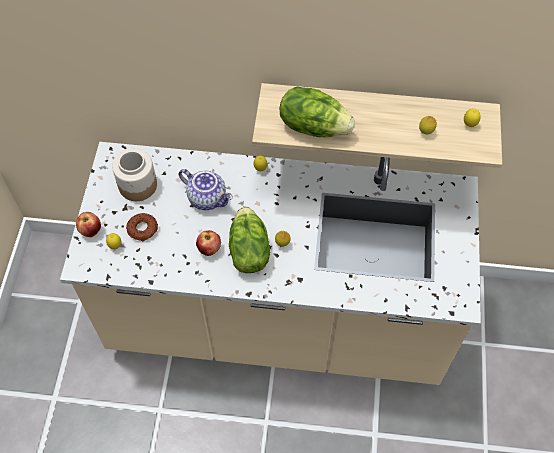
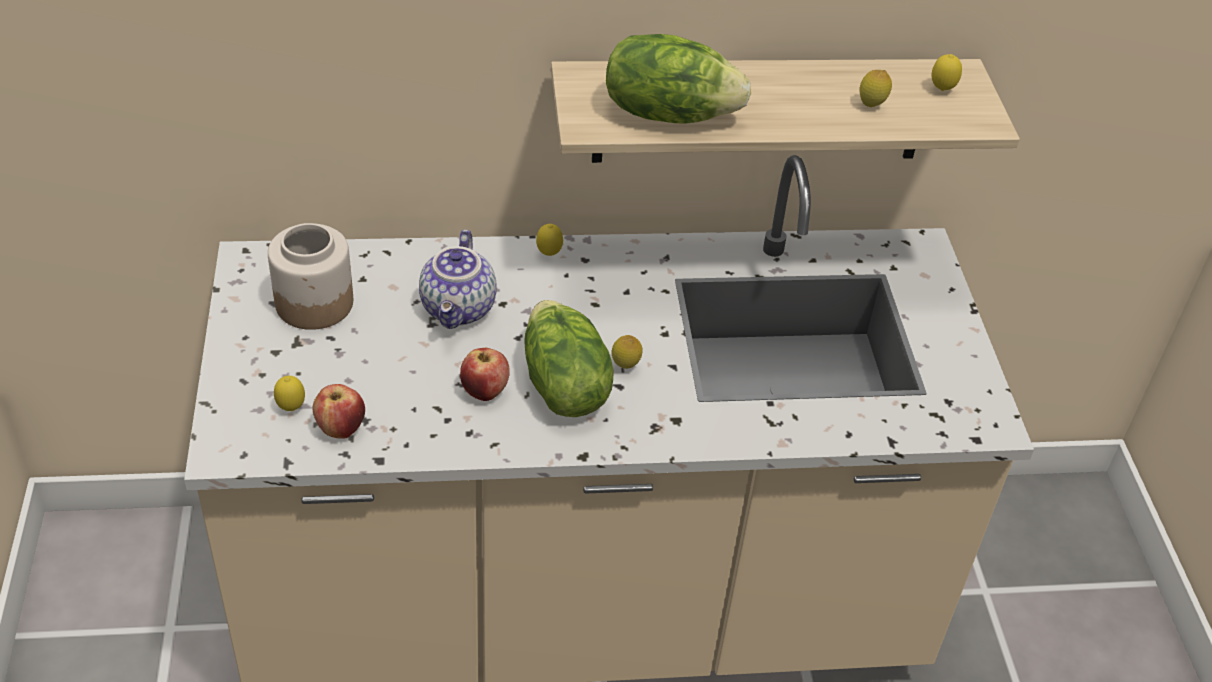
camera: 15 degrees left, 15 degrees down
apple [76,212,101,237] -> apple moved to [312,384,365,439]
donut [126,213,158,241] -> none
teapot [178,169,233,210] -> teapot turned 75 degrees clockwise [419,229,497,329]

